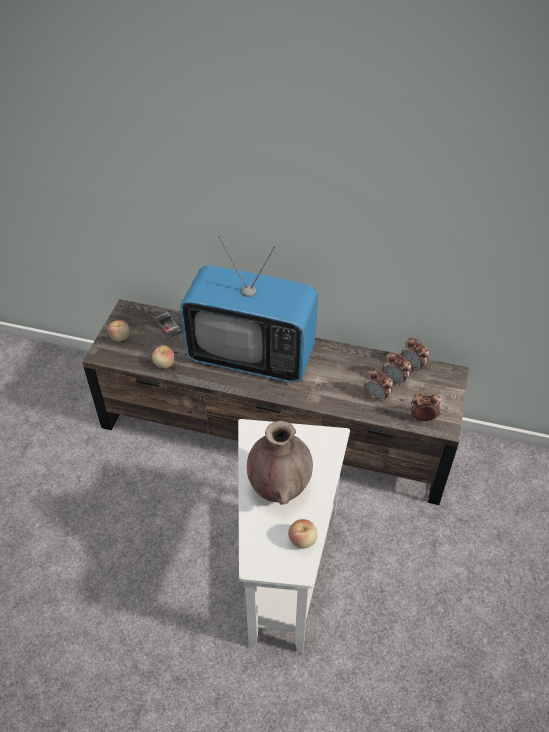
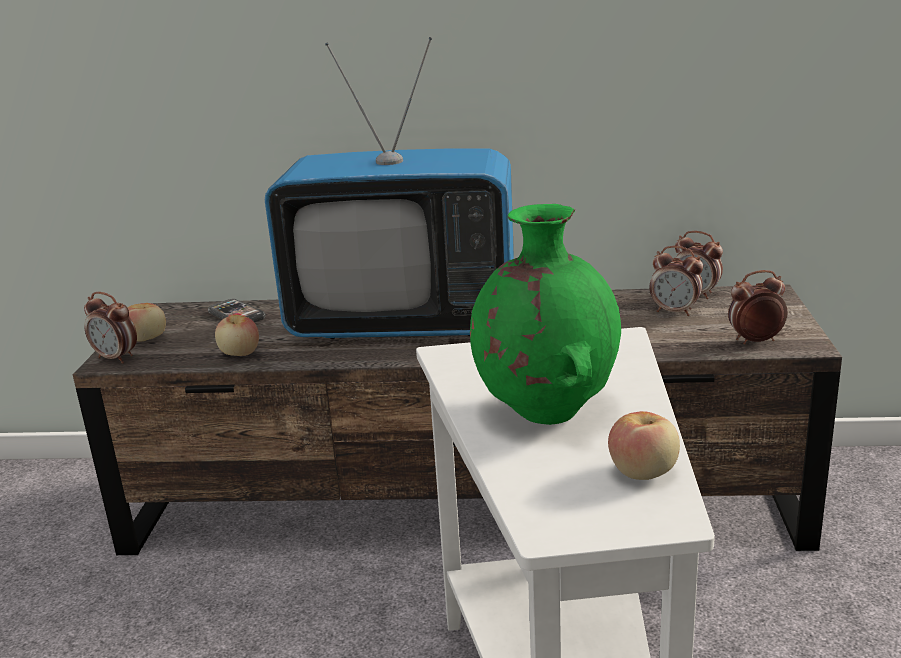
camera: 10 degrees left, 25 degrees down
brown vase [247,421,313,505] -> green vase [470,204,621,425]
alarm clock [364,369,393,403] -> alarm clock moved to [84,292,137,364]

